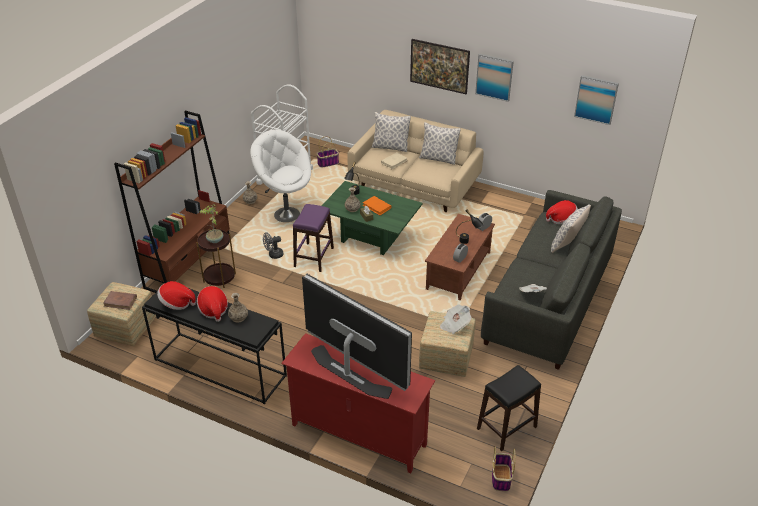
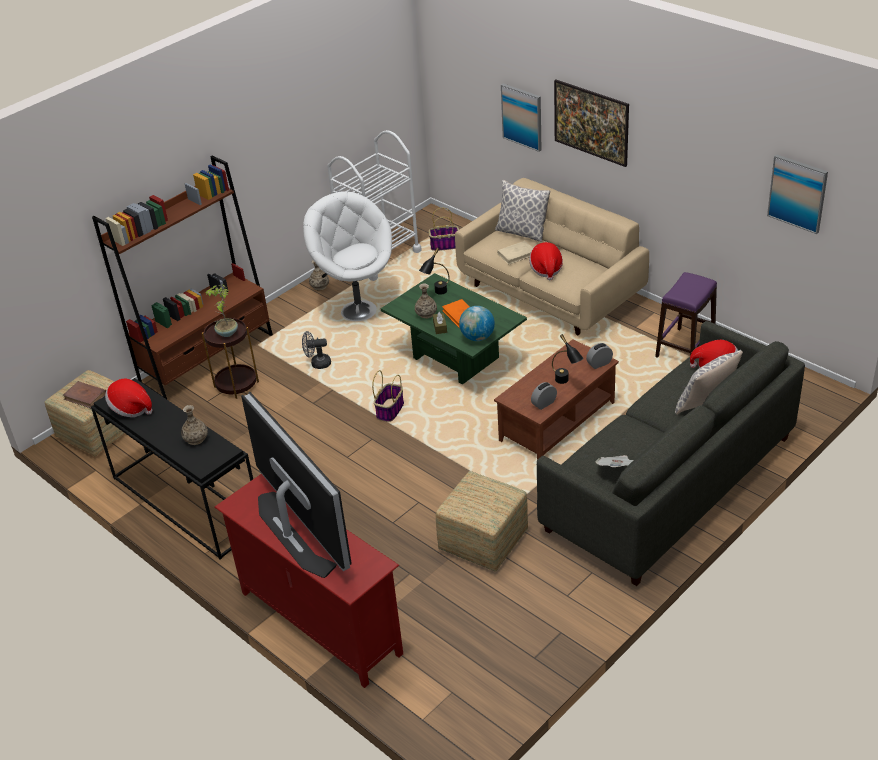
camera: 20 degrees right, 0 degrees up
hat [197,286,228,322] -> hat moved to [529,242,563,280]
purple stool [293,204,334,272] -> purple stool moved to [655,272,717,358]
pillow [419,122,461,165] -> none
newspaper [440,304,472,334] -> none
picture [475,54,514,102] -> picture moved to [501,83,541,152]
black stool [477,365,541,451] -> none
basket [492,447,515,491] -> basket moved to [372,370,404,422]
none -> globe [459,306,495,341]

